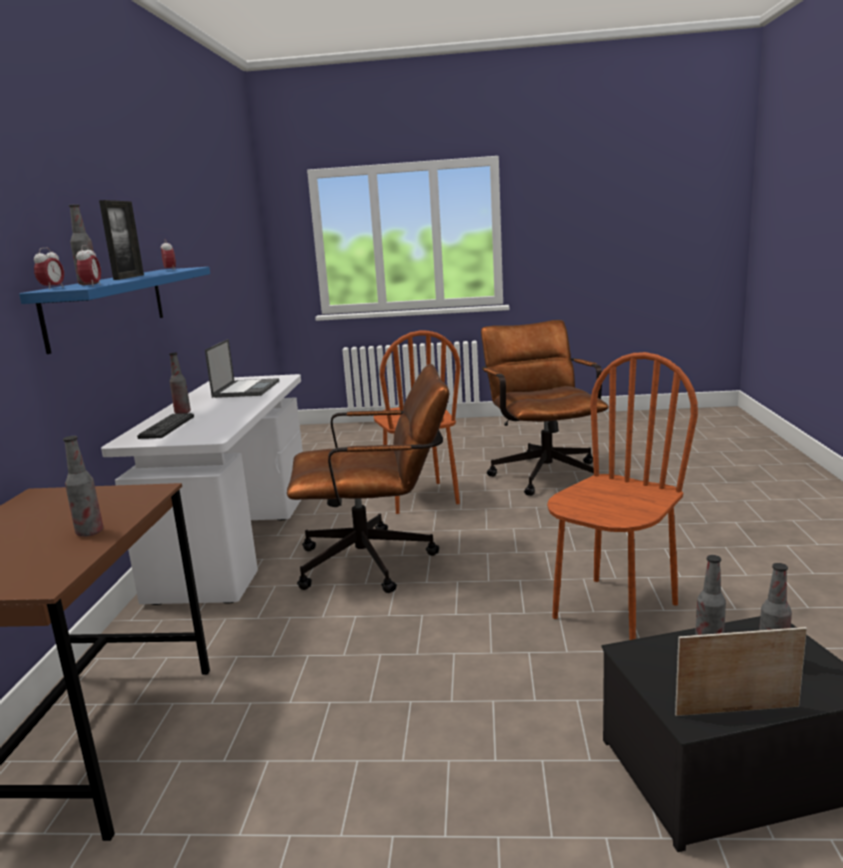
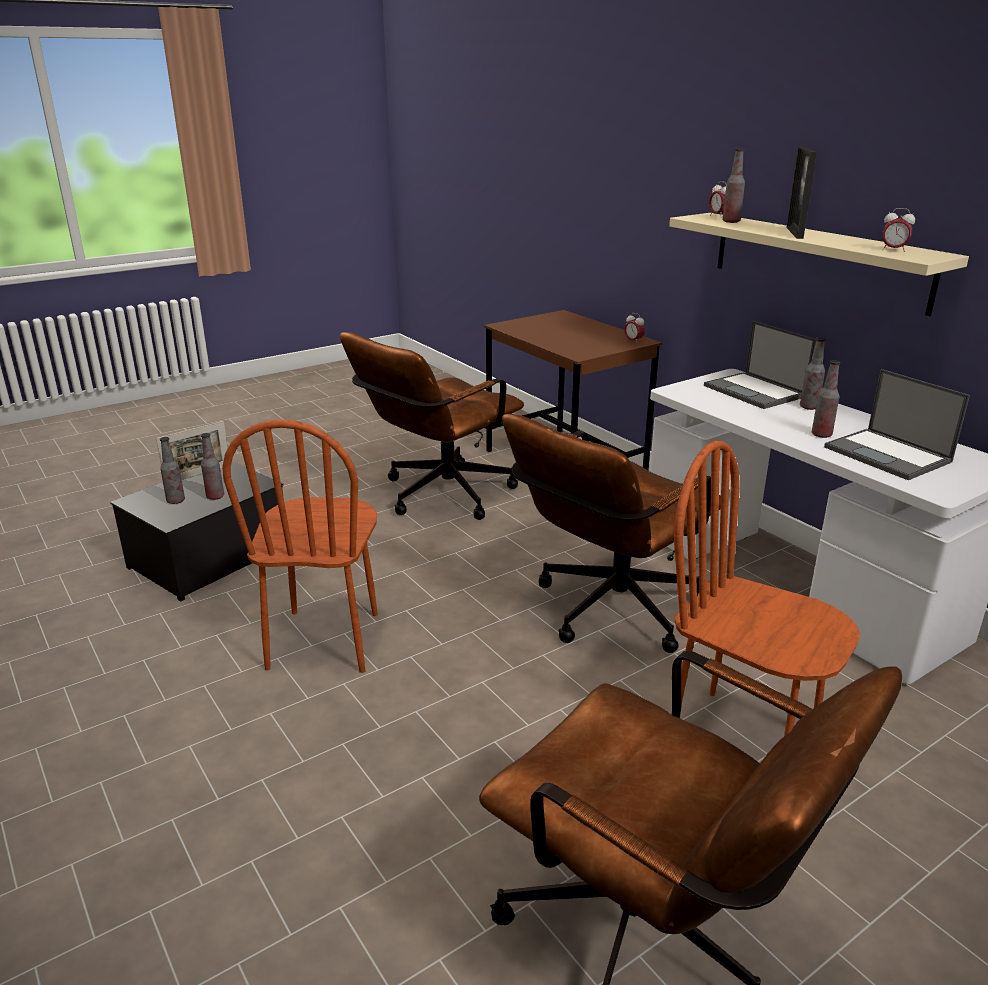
camera: 140 degrees right, 10 degrees up
blue shelf [19,267,210,354] -> beige shelf [669,213,969,316]
bottle [63,436,104,537] -> bottle moved to [812,360,840,438]
alarm clock [76,245,101,285] -> alarm clock moved to [624,313,645,344]
picture frame [99,200,144,280] -> picture frame turned 45 degrees clockwise [787,147,817,239]
keyboard [137,413,194,439] -> laptop [704,321,816,409]
none -> brown office chair [340,332,524,520]

